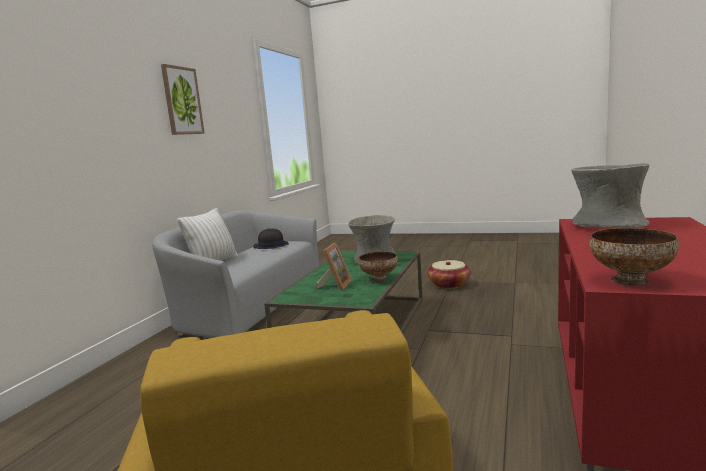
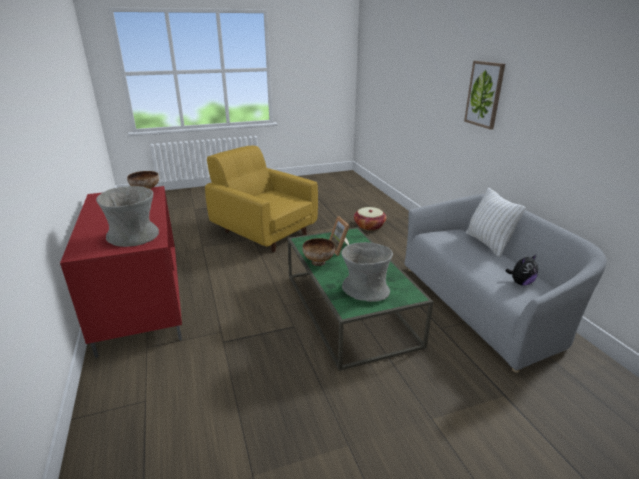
camera: 140 degrees right, 15 degrees up
picture [161,64,205,135] -> picture moved to [464,61,505,130]
black hat [253,229,289,249] -> plush toy [505,254,538,286]
basket [427,260,471,289] -> basket moved to [354,207,386,231]

